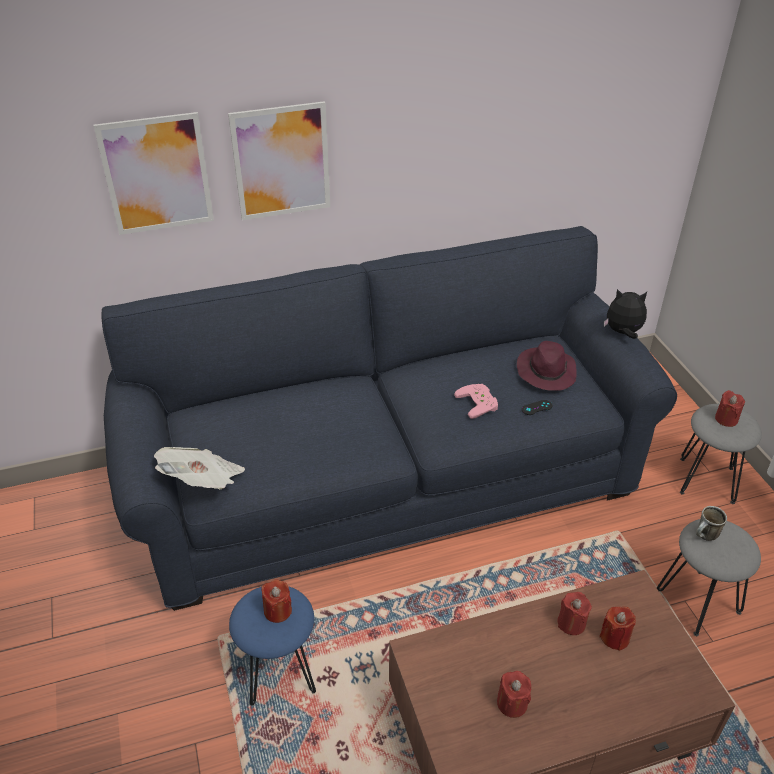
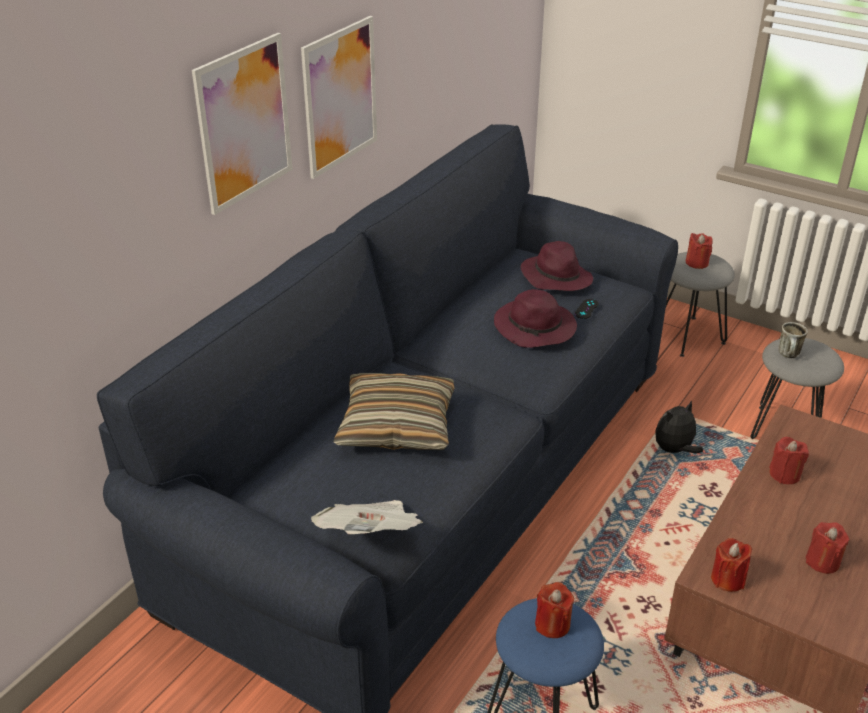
camera: 40 degrees left, 5 degrees down
picture [94,112,214,235] -> picture moved to [301,16,377,179]
pink game controller [454,384,498,419] -> purple hat [494,289,577,348]
red candle [599,607,636,651] -> red candle moved to [711,538,752,592]
plush toy [604,289,647,339] -> plush toy moved to [655,400,703,453]
none -> pillow [333,373,455,450]

